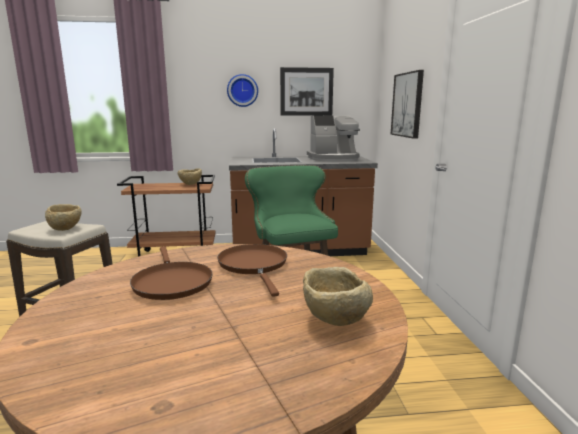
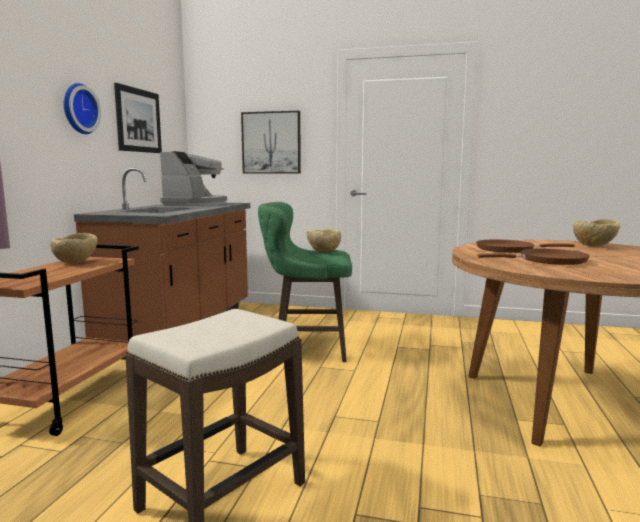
camera: 70 degrees left, 5 degrees down
beige bowl [45,204,81,231] -> beige bowl moved to [307,229,341,252]

